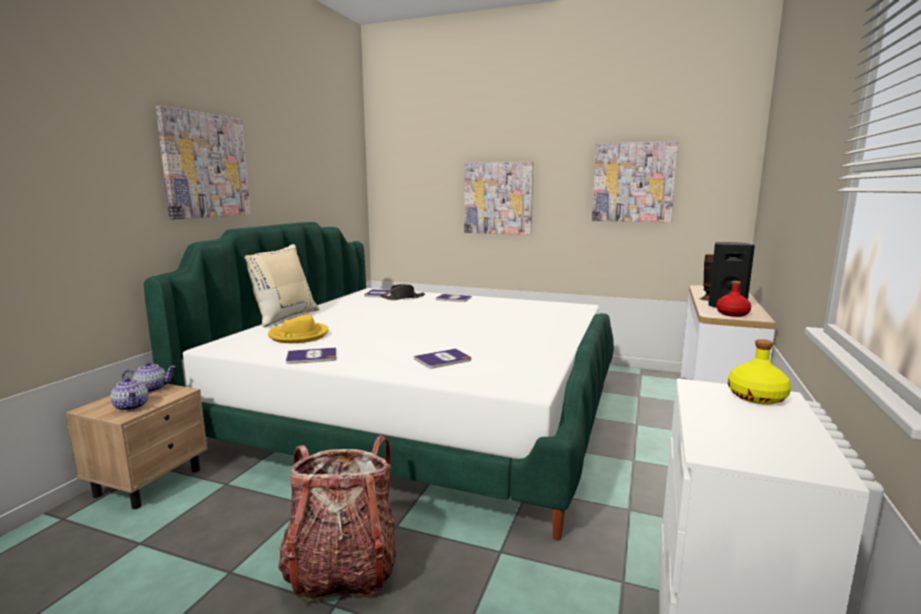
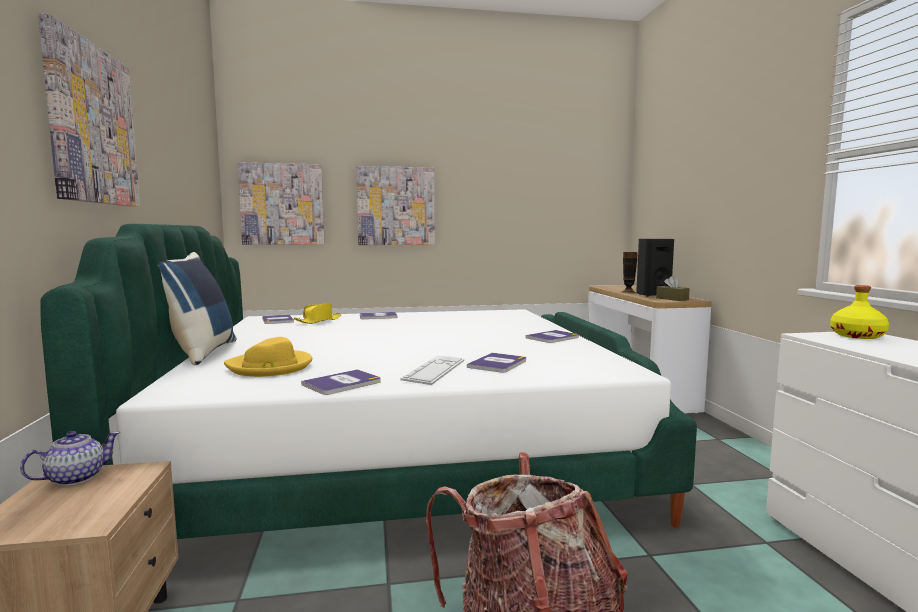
camera: 30 degrees left, 5 degrees down
teapot [110,377,148,411] -> none
beige pillow [245,244,319,328] -> blue pillow [158,252,236,365]
black hat [380,284,425,300] -> yellow hat [294,303,342,324]
picture [592,141,678,222] -> picture moved to [238,162,324,245]
red bottle [716,281,751,317] -> brown tissue box [656,276,690,301]
none -> keyboard [401,355,464,385]
none -> book [525,330,579,343]

